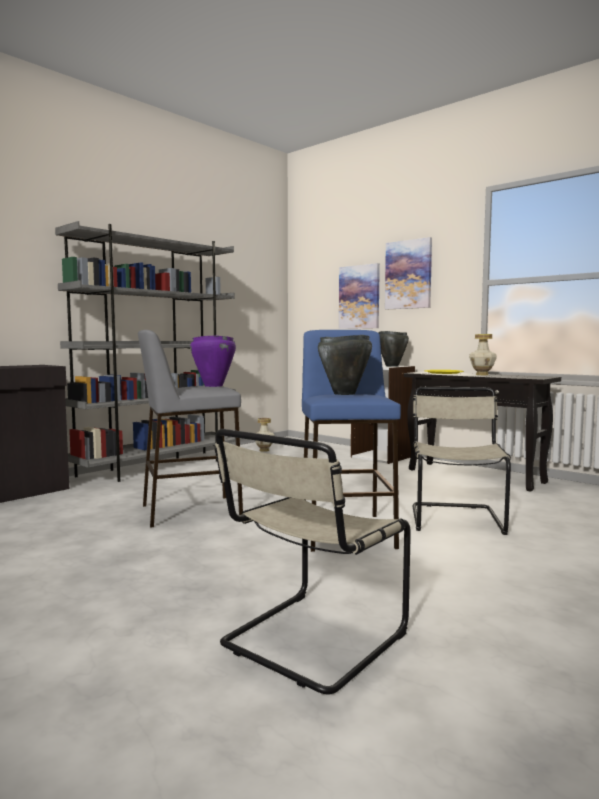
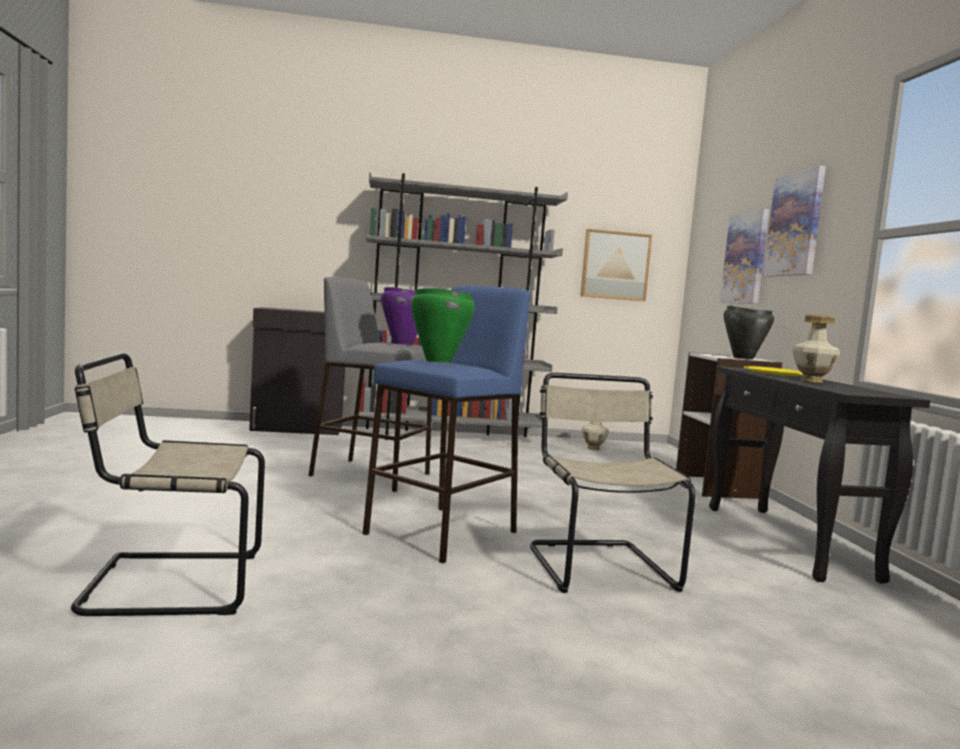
camera: 40 degrees right, 0 degrees up
black cooking pot [318,335,372,395] -> green cooking pot [410,288,475,363]
beige chair [412,387,511,535] -> beige chair turned 60 degrees counterclockwise [530,373,695,593]
none -> picture [580,229,652,301]

